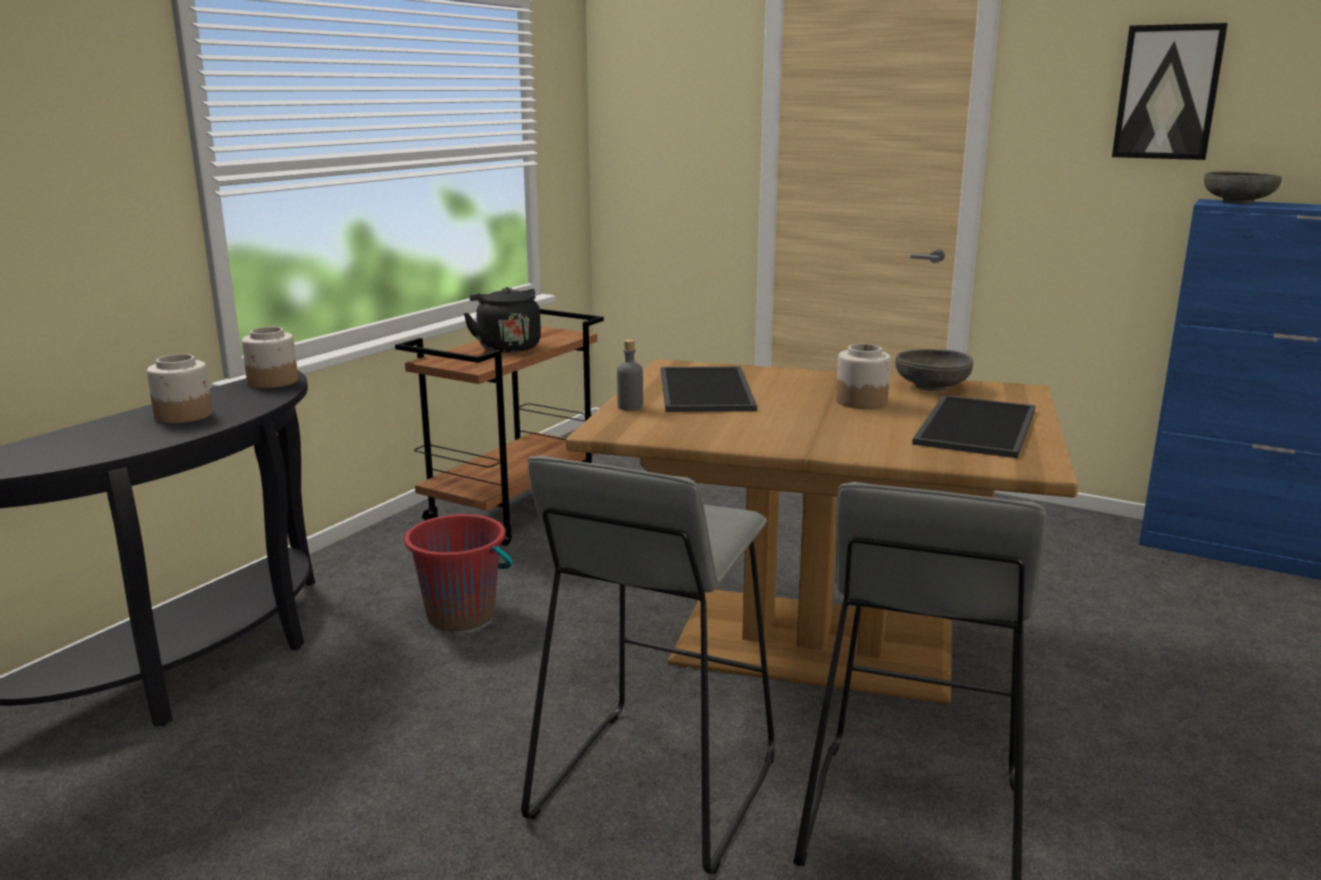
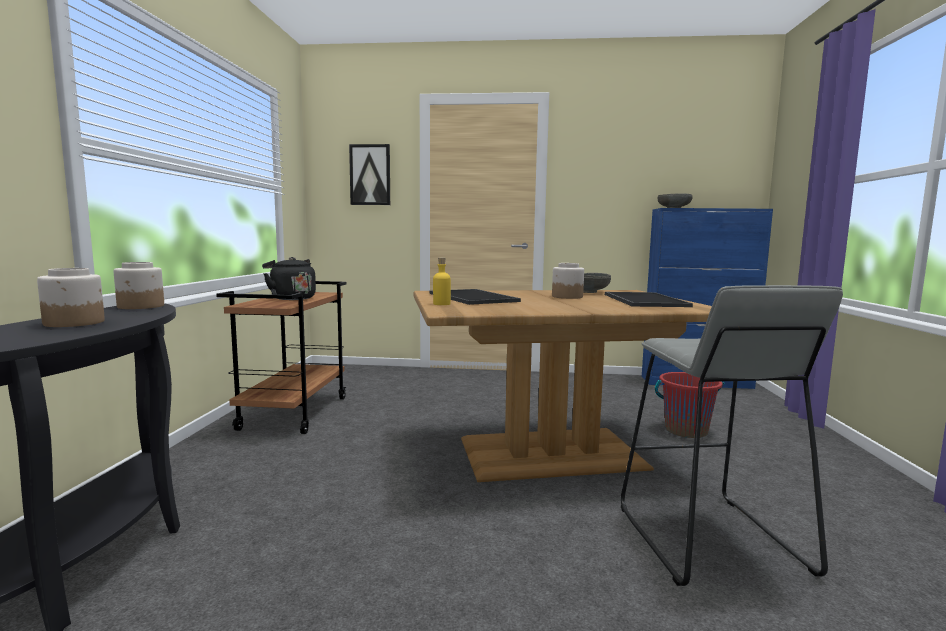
camera: 25 degrees left, 10 degrees down
red bucket [404,514,513,631] -> red bucket moved to [655,372,724,438]
grey stool [521,455,774,874] -> none
grey bottle [617,339,643,411] -> yellow bottle [433,258,451,305]
picture [1112,23,1228,160] -> picture moved to [349,144,390,205]

